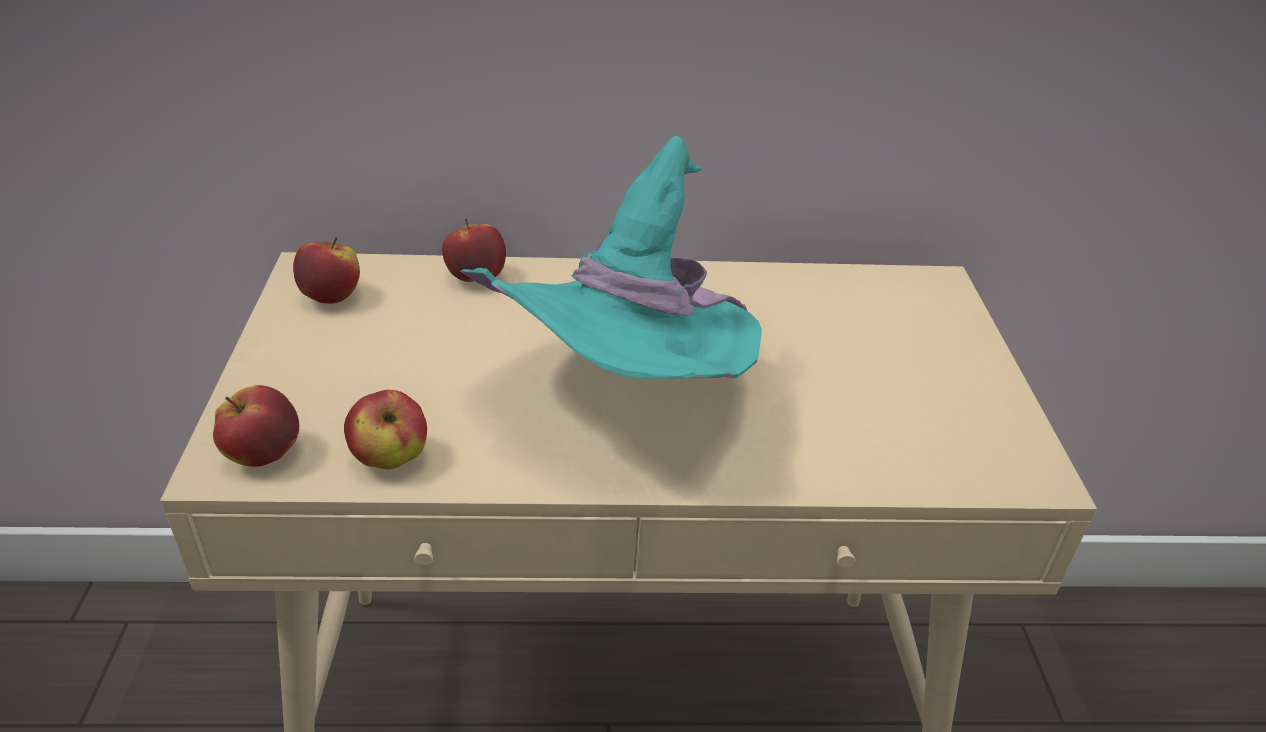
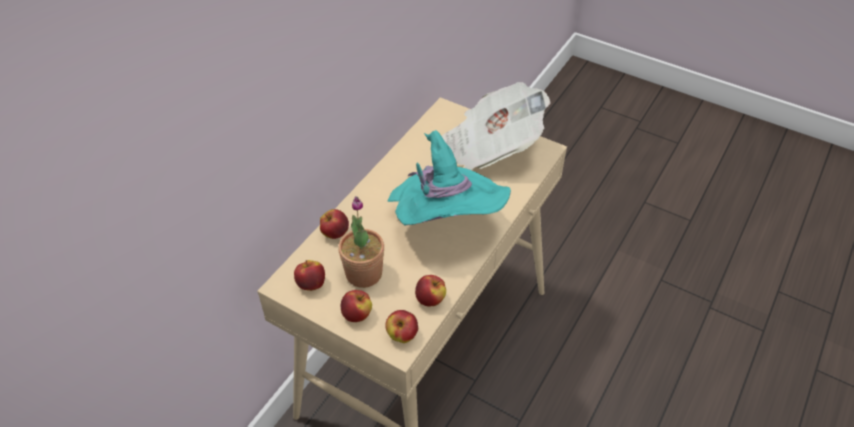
camera: 55 degrees left, 10 degrees up
none -> potted plant [338,196,384,288]
none -> apple [341,290,372,322]
none -> newspaper [442,82,551,170]

